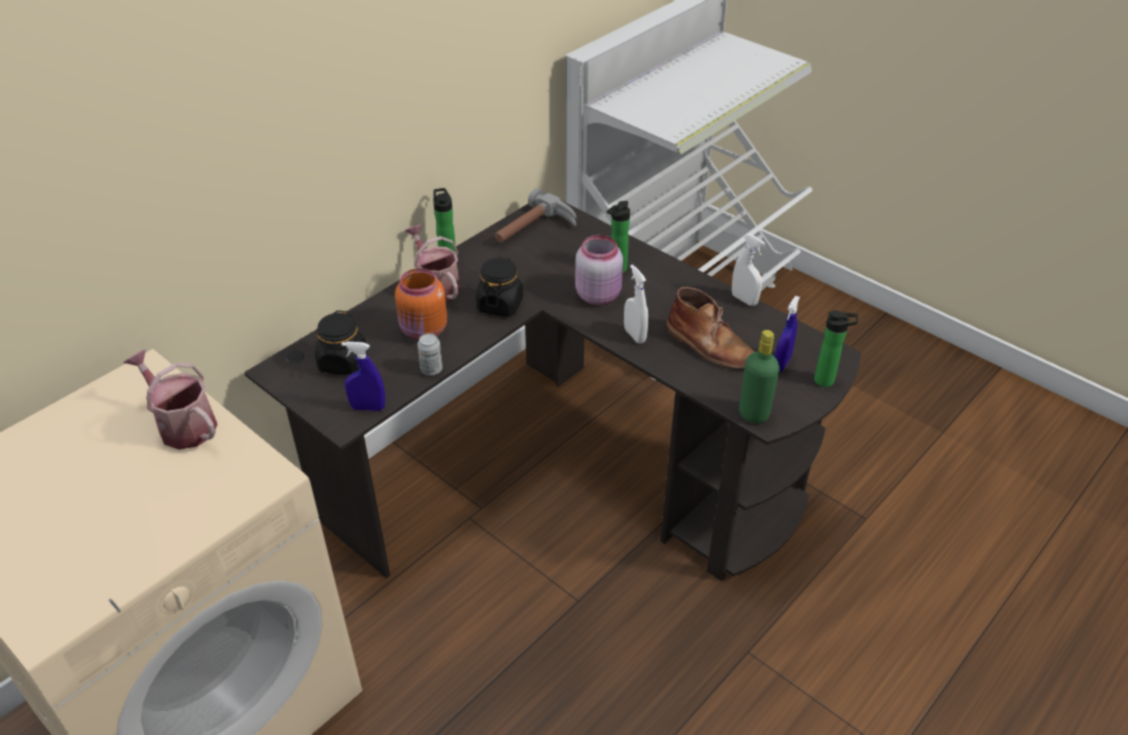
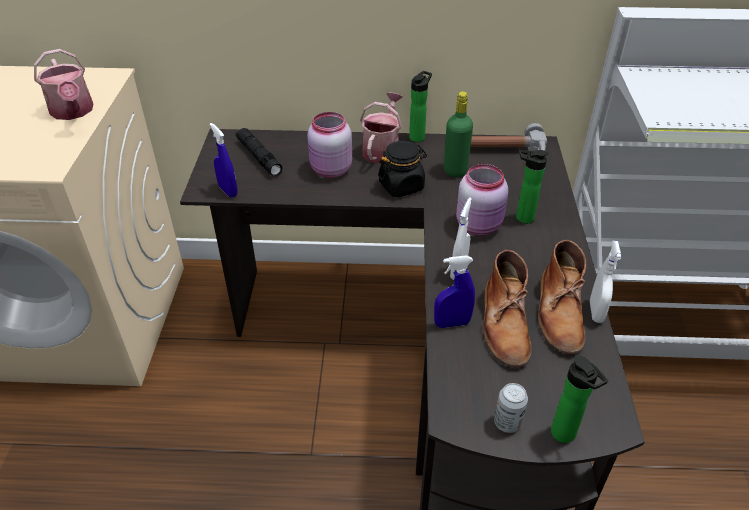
camera: 50 degrees right, 0 degrees up
watering can [123,350,218,449] -> watering can turned 150 degrees clockwise [34,49,93,120]
black jar [315,310,367,375] -> black flashlight [236,128,283,176]
orange jar [395,268,447,340] -> pink jar [307,112,352,178]
can [417,333,443,375] -> can moved to [494,383,528,433]
green bottle [739,330,780,423] -> green bottle moved to [444,91,473,177]
blue spray bottle [775,296,800,372] -> blue spray bottle moved to [434,255,475,328]
none -> brown boot [538,240,586,354]

